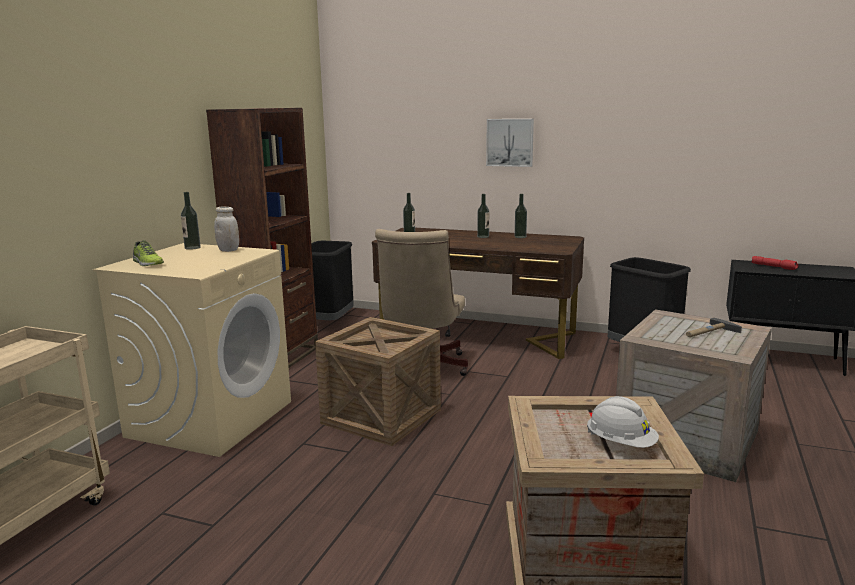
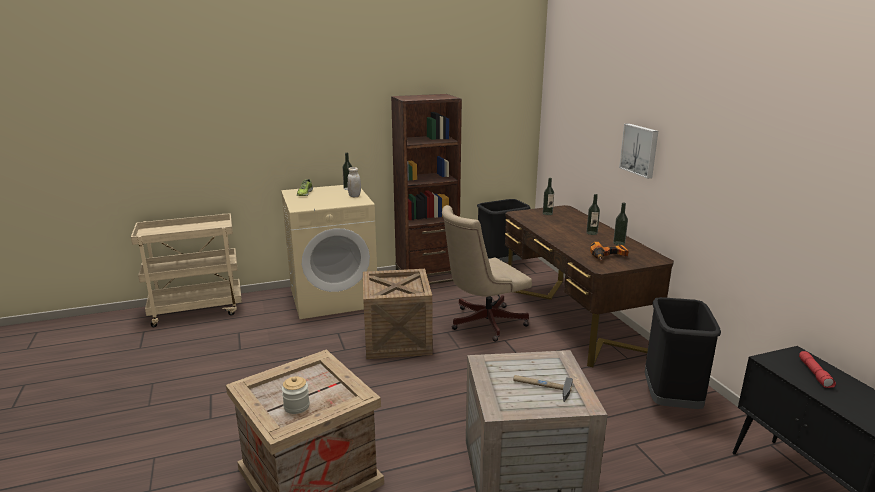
camera: 50 degrees right, 5 degrees up
white hard hat [587,396,659,448] -> jar [282,376,310,414]
none -> power drill [590,242,629,261]

